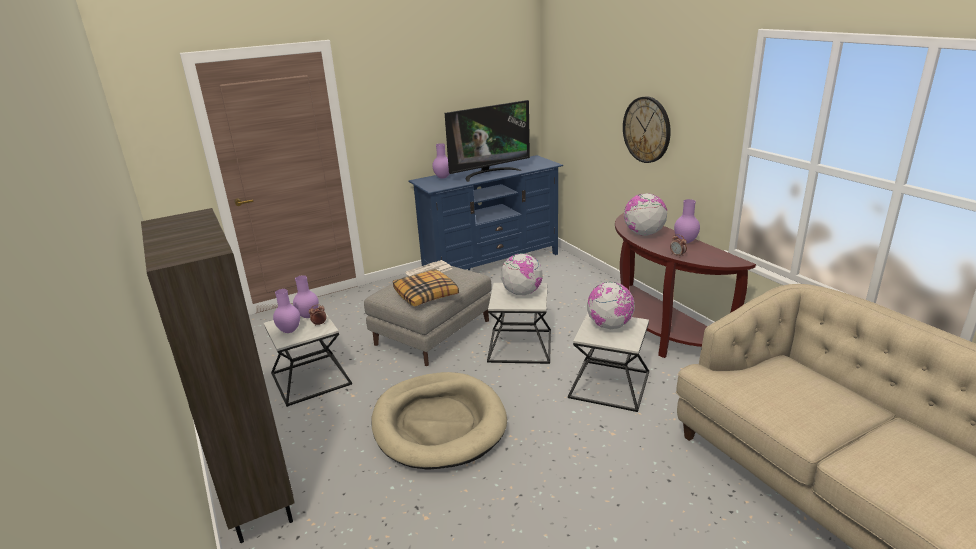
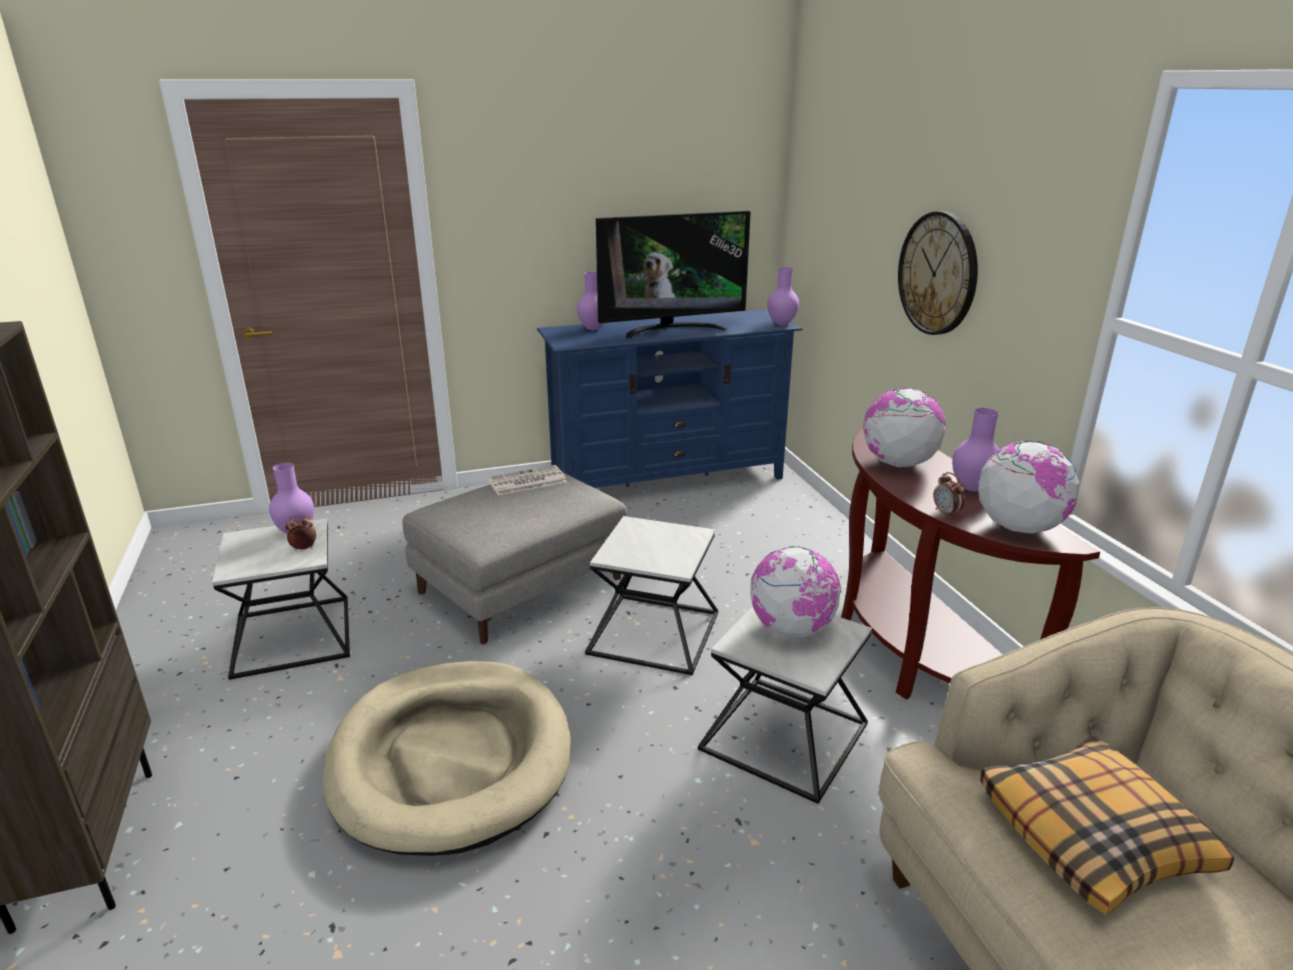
camera: 10 degrees right, 0 degrees up
purple vase [273,289,300,333] -> purple vase moved to [767,267,799,325]
pillow [393,269,459,306] -> pillow moved to [980,736,1234,915]
globe [501,253,543,295] -> globe moved to [978,441,1080,534]

